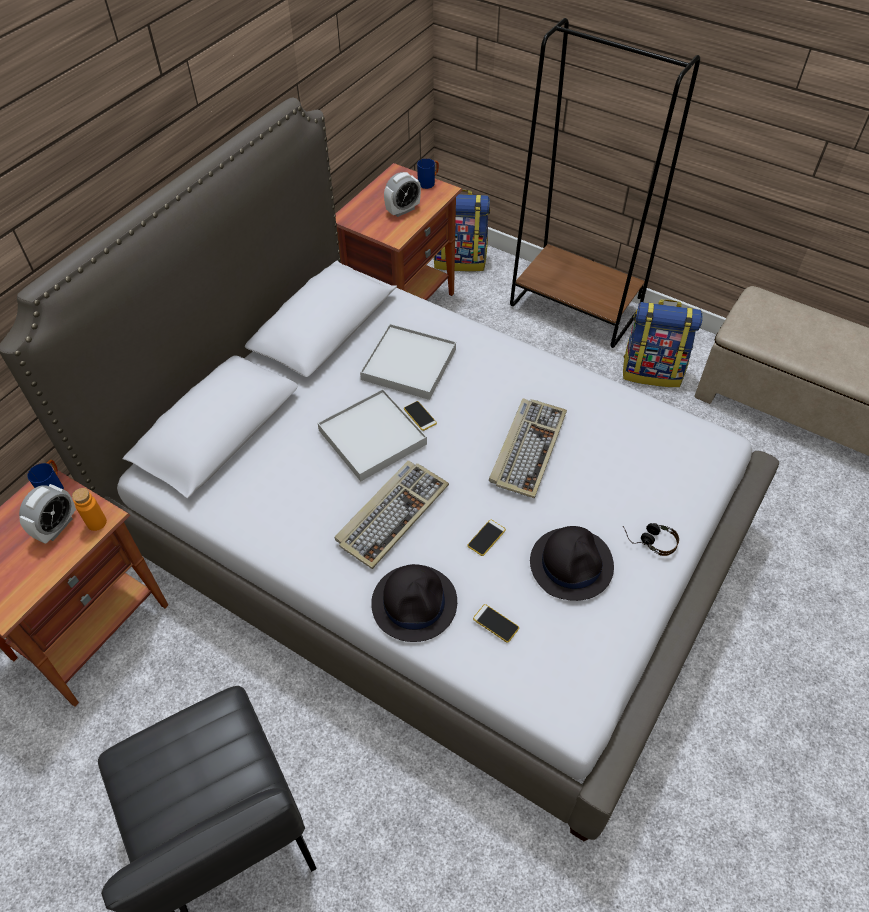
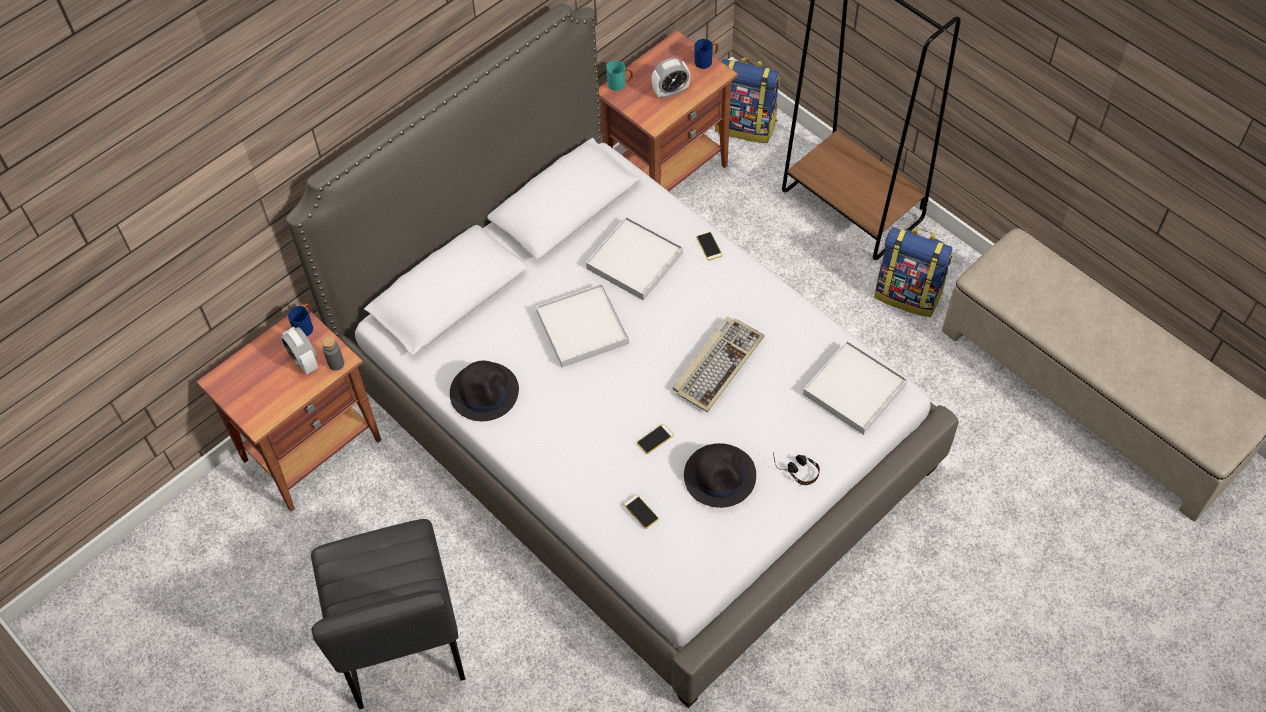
camera: 15 degrees right, 5 degrees up
alarm clock [19,484,76,544] -> alarm clock turned 105 degrees clockwise [281,327,318,374]
orange bottle [72,488,107,531] -> grey bottle [322,336,344,371]
keyboard [335,461,449,569] -> none
black hat [371,564,457,642] -> black hat moved to [450,361,519,421]
phone [404,401,437,431] -> phone moved to [696,232,722,261]
none -> turquoise mug [607,61,633,91]
none -> white tray [803,341,908,435]

